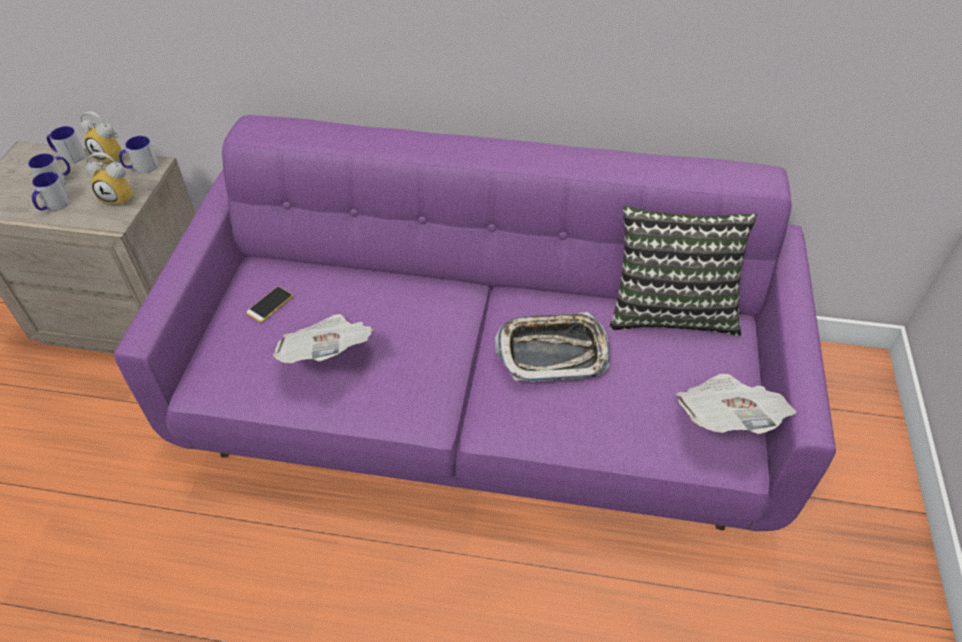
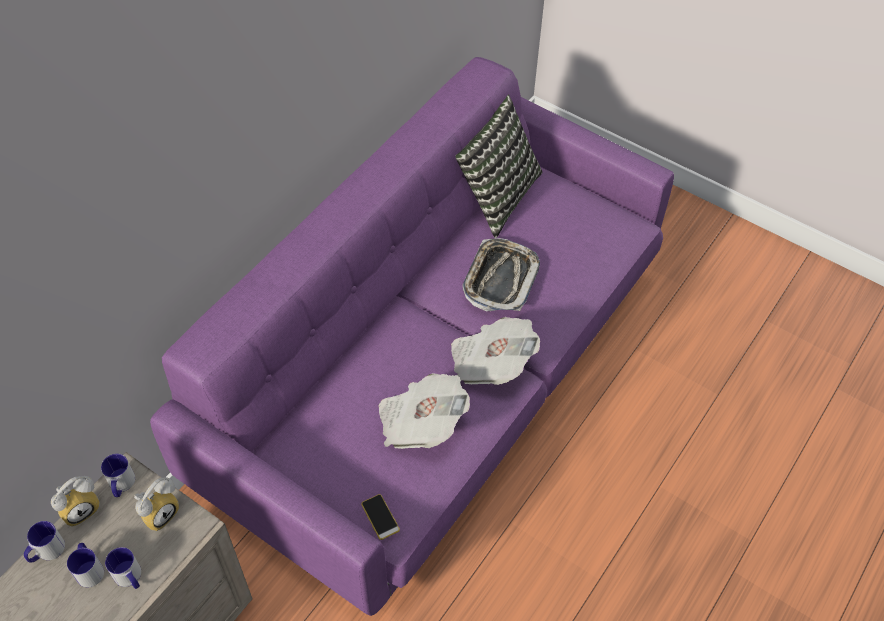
camera: 65 degrees left, 5 degrees up
phone [246,286,293,322] -> phone moved to [361,494,400,540]
newspaper [676,374,796,434] -> newspaper moved to [451,317,540,385]

